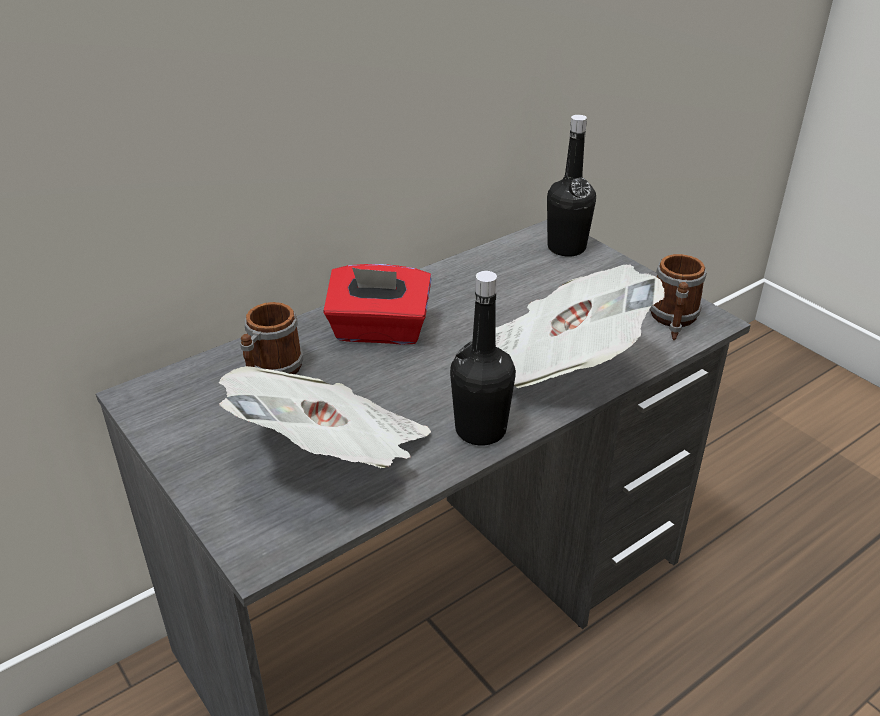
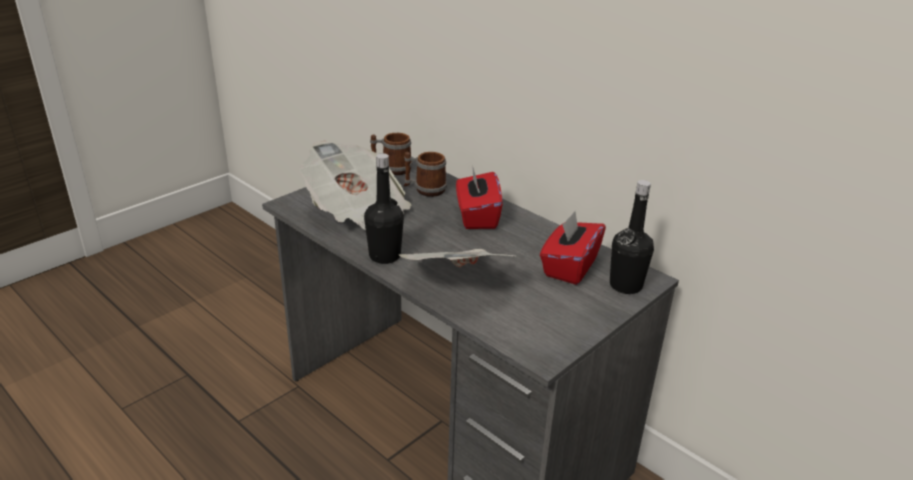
camera: 80 degrees right, 5 degrees down
mug [650,254,706,340] -> mug moved to [370,133,412,175]
none -> red tissue box [540,211,606,285]

